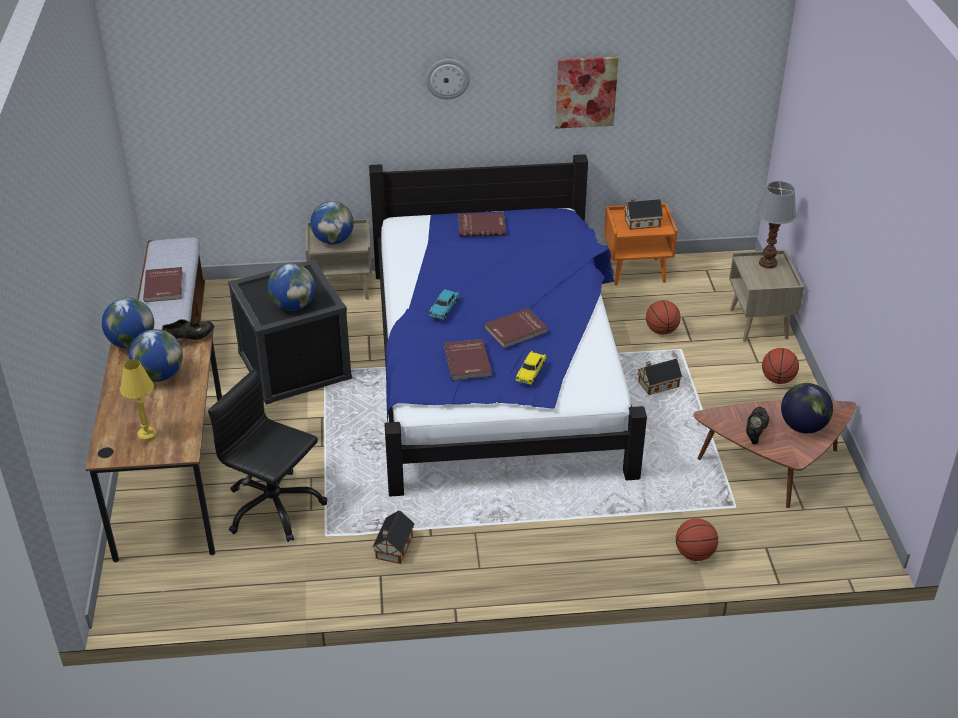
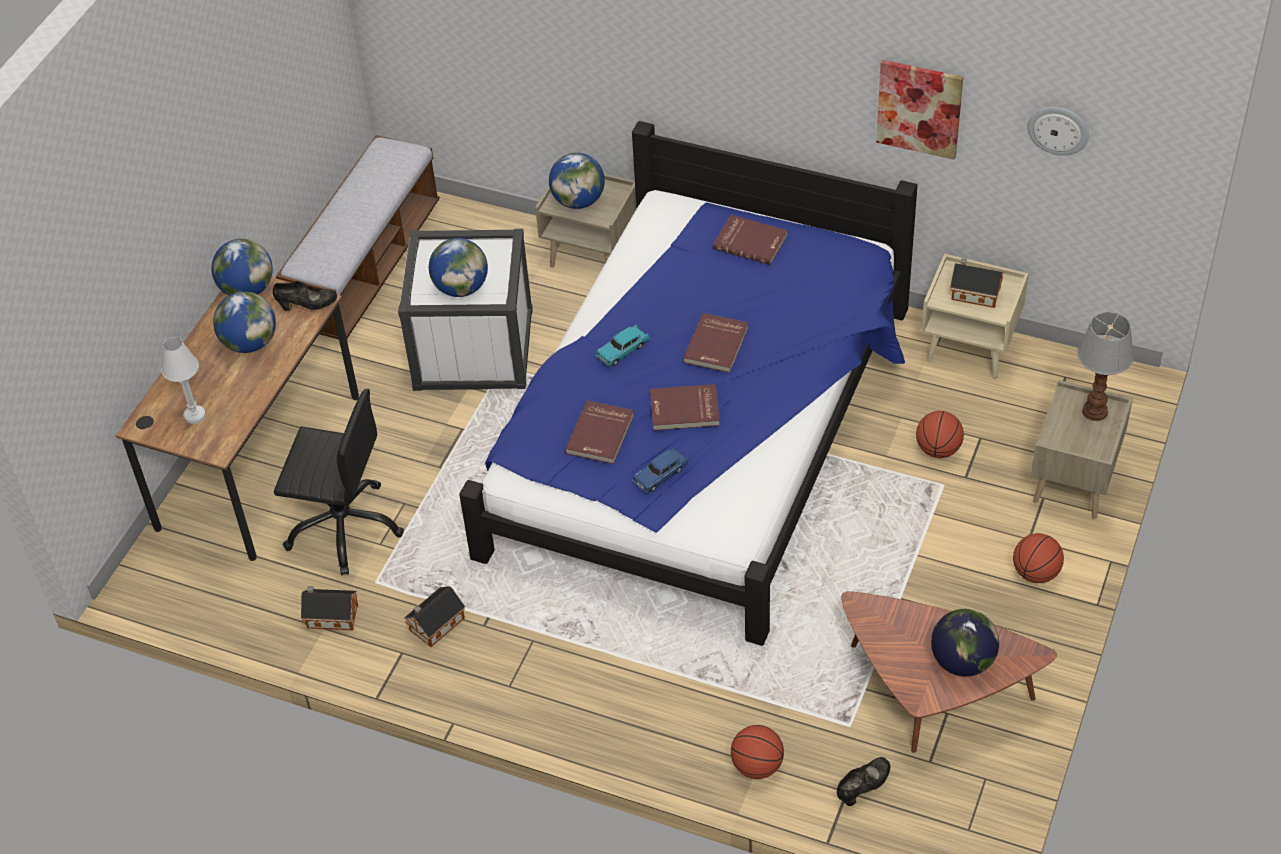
camera: 30 degrees right, 10 degrees up
yellow table lamp [120,359,157,442] -> white table lamp [161,337,206,424]
red book [143,267,183,302] -> red book moved to [683,313,748,373]
black office chair [208,369,327,542] -> black office chair turned 135 degrees clockwise [274,389,404,575]
black storage box [228,259,352,405] -> white storage box [398,229,533,391]
wall clock [426,59,470,99] -> wall clock moved to [1027,107,1089,156]
yellow toy car [516,351,546,385] -> blue toy car [633,448,689,493]
orange nightstand [604,203,677,286] -> beige nightstand [921,254,1029,379]
toy house [637,359,682,395] -> toy house moved to [301,586,358,630]
black shoe [746,407,769,444] -> black shoe moved to [837,757,891,806]

